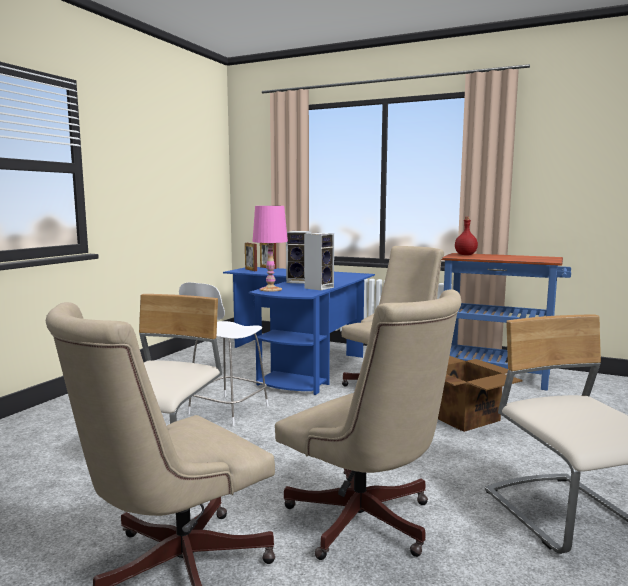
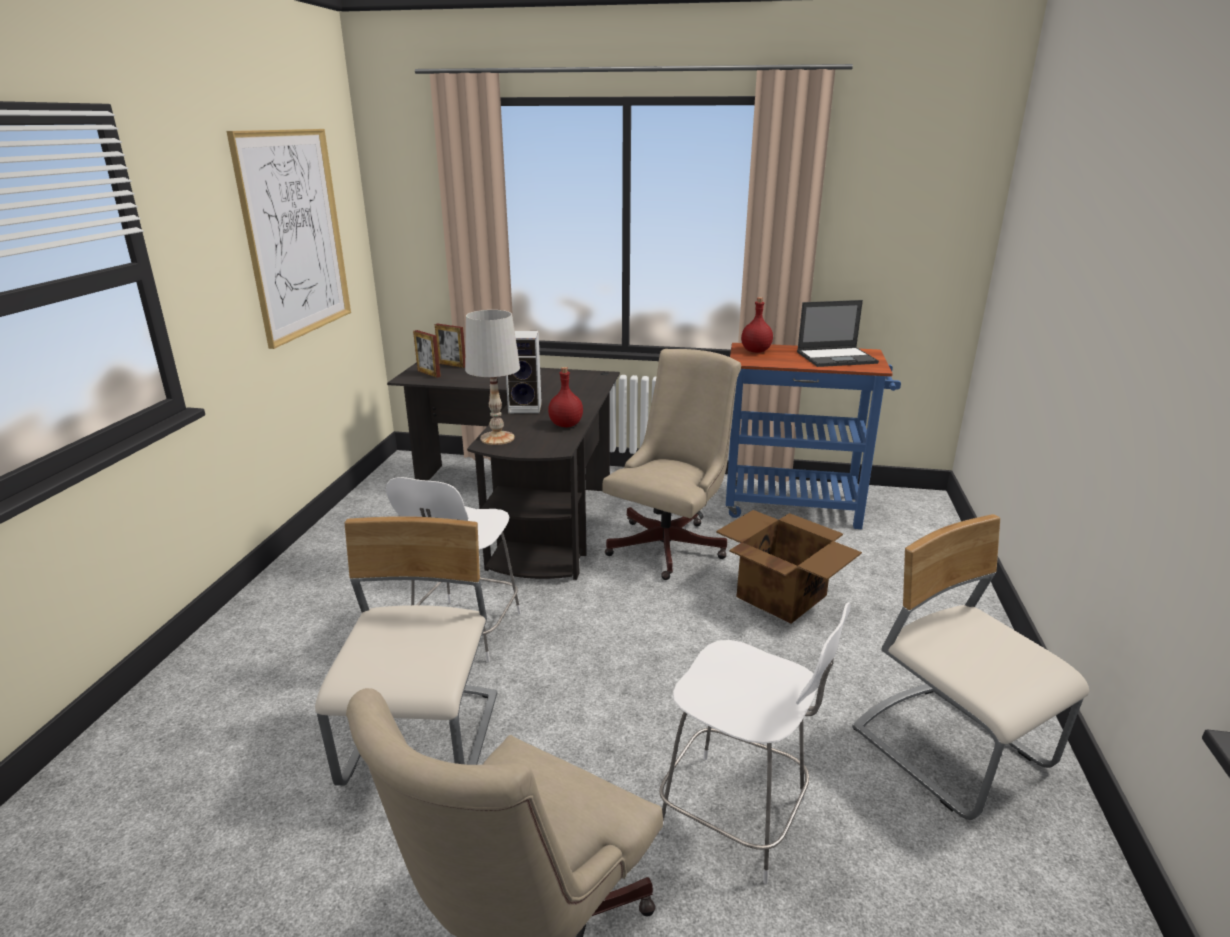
camera: 15 degrees left, 15 degrees up
blue desk [223,267,375,395] -> black desk [387,362,620,580]
pink table lamp [252,206,288,292] -> white table lamp [465,310,520,445]
beige office chair [275,289,462,560] -> white stool [659,602,851,884]
speaker [304,233,334,290] -> red bottle [548,367,583,427]
none -> picture [227,129,351,349]
none -> laptop [797,300,879,367]

